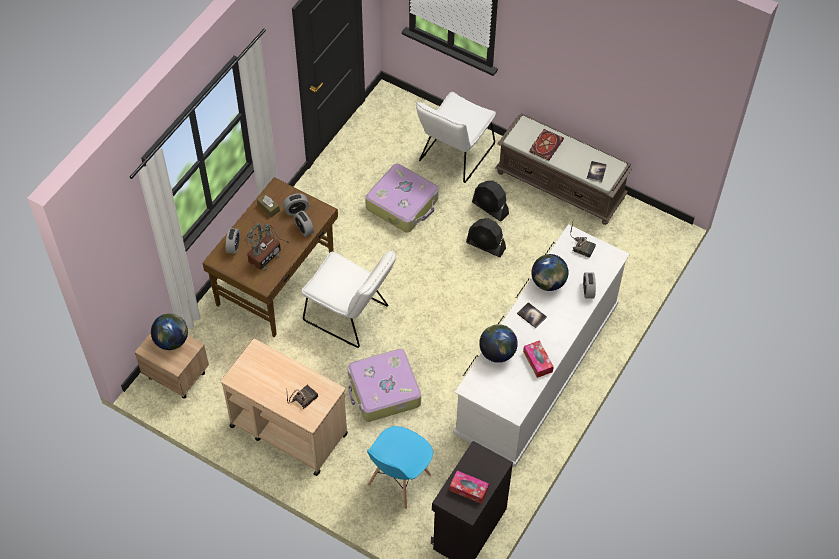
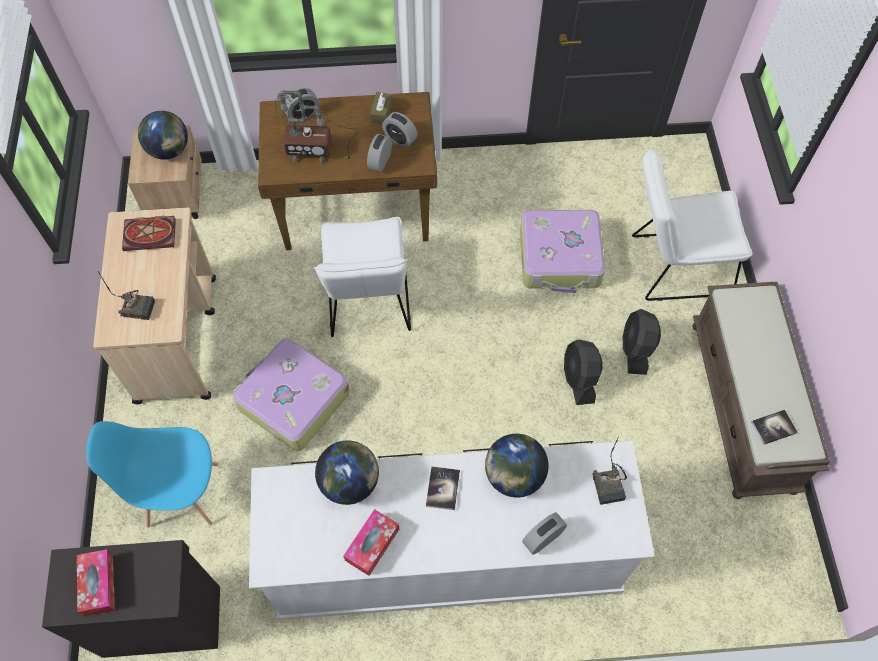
camera: 55 degrees right, 5 degrees up
book [530,129,564,160] -> book moved to [122,216,176,251]

